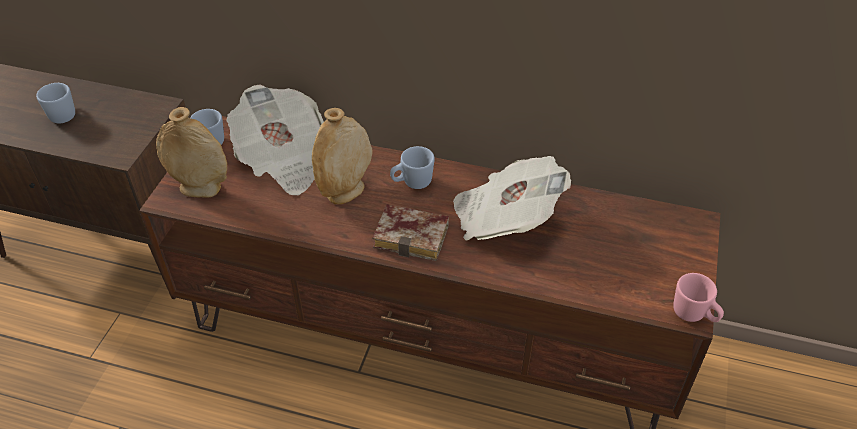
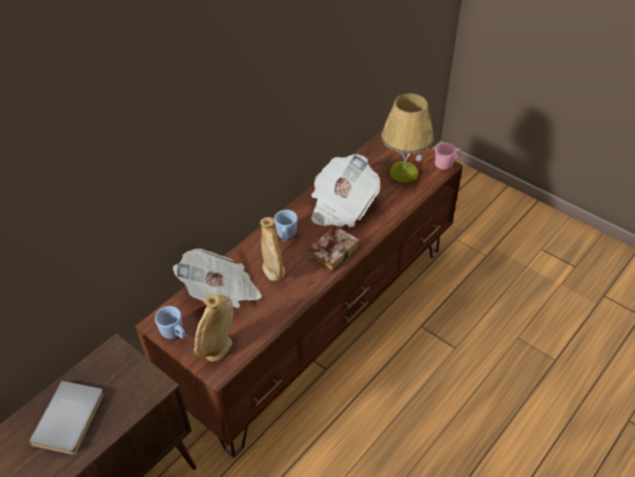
camera: 65 degrees left, 0 degrees up
blue mug [36,83,75,123] -> grey book [29,381,104,455]
none -> table lamp [381,94,434,182]

